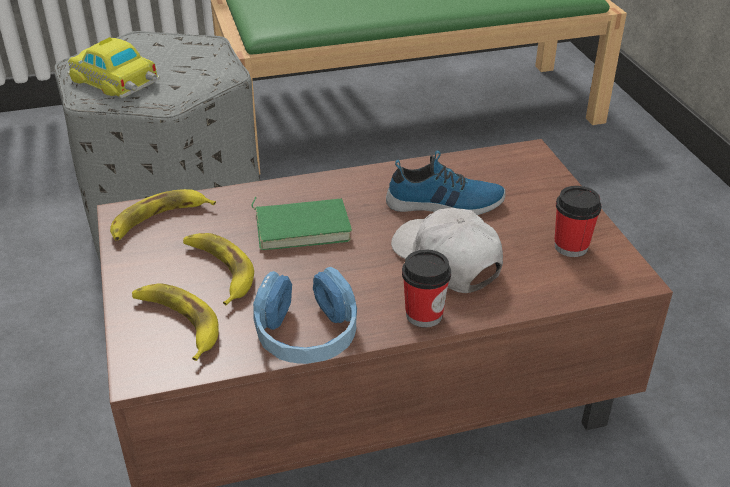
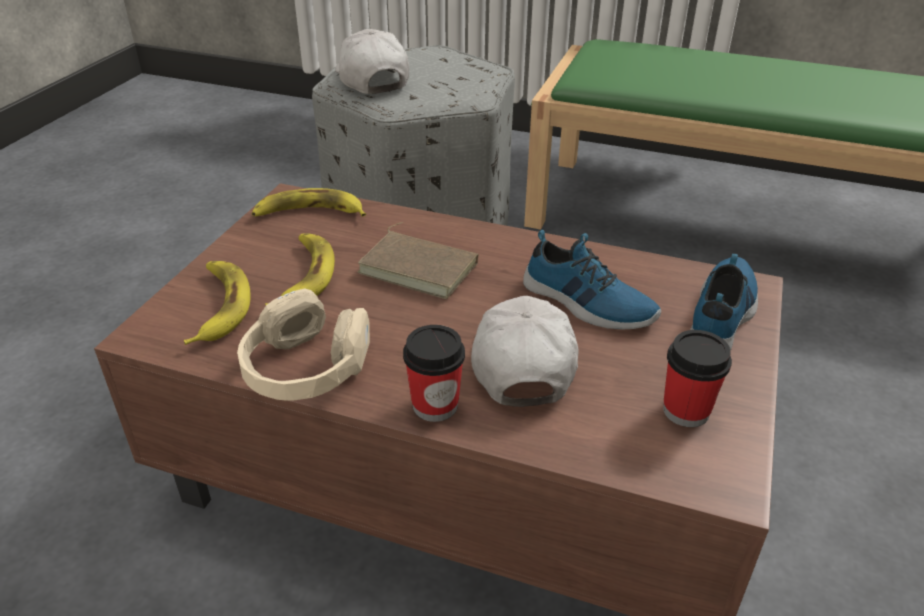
camera: 35 degrees right, 0 degrees up
toy car [68,37,160,98] -> white cap [335,29,409,94]
green book [252,197,352,250] -> brown book [357,222,479,299]
blue headphones [253,267,357,364] -> beige headphones [237,288,370,401]
none -> shoe [690,254,758,351]

